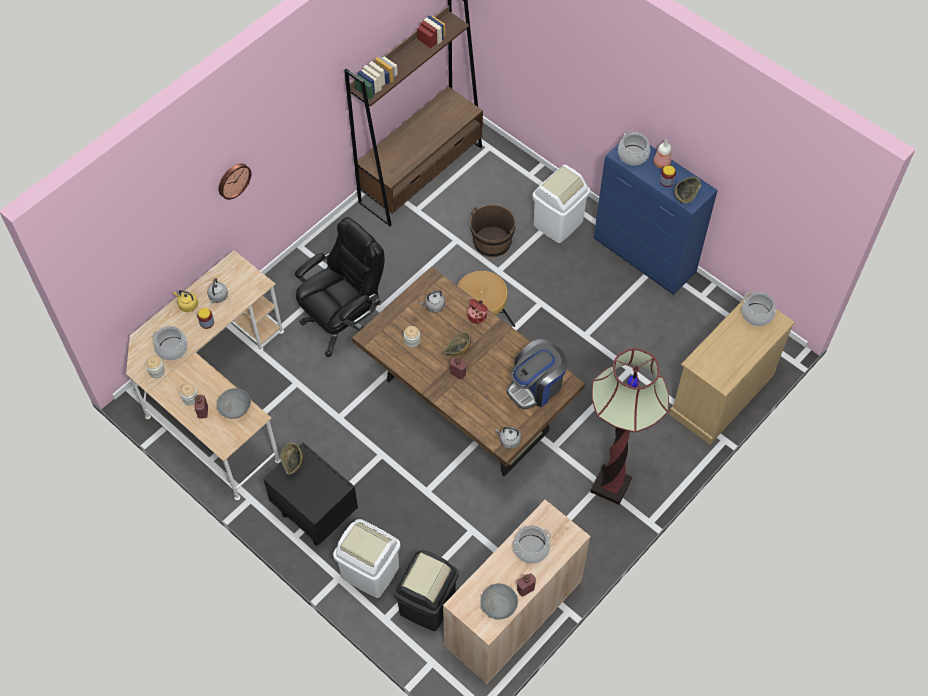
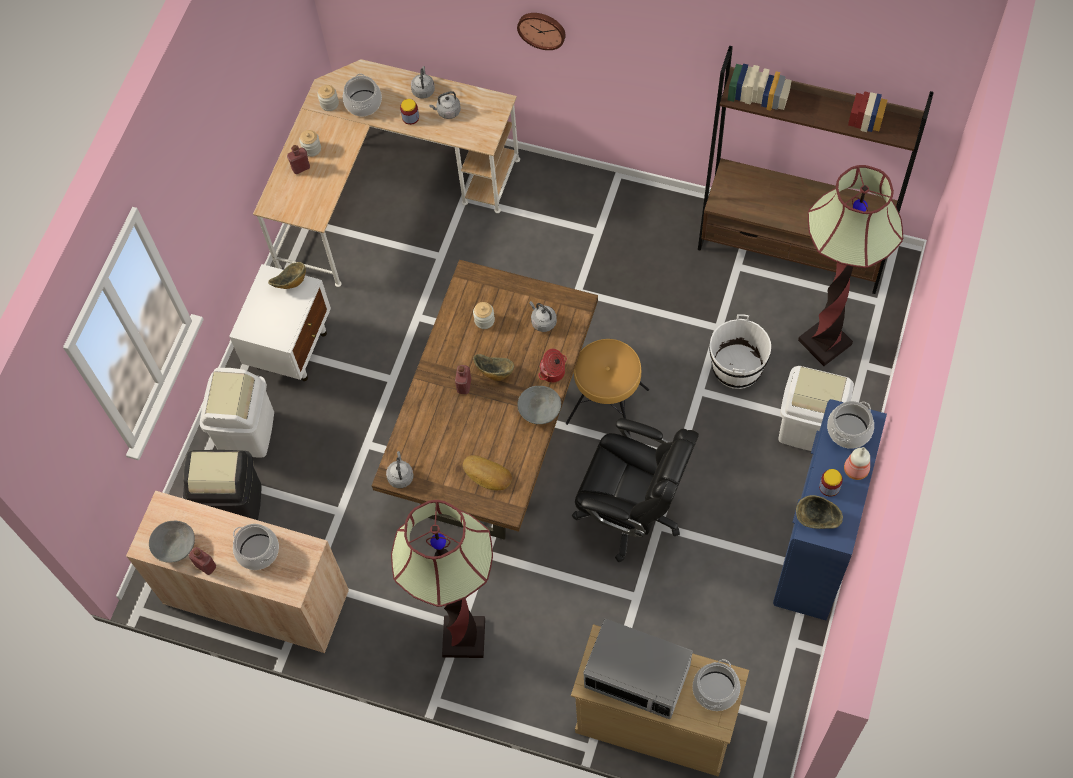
camera: 70 degrees right, 5 degrees up
yellow kettle [173,290,198,312] -> grey kettle [411,66,435,99]
grey bowl [216,388,251,419] -> grey bowl moved to [518,386,561,424]
black nightstand [263,442,358,545] -> white nightstand [229,264,331,381]
black office chair [295,217,384,357] -> black office chair moved to [572,418,699,562]
brown bucket [470,204,515,257] -> white bucket [709,314,771,389]
coffee machine [506,339,567,409] -> bread [463,455,512,491]
none -> microwave [583,618,693,719]
none -> floor lamp [798,165,903,366]

